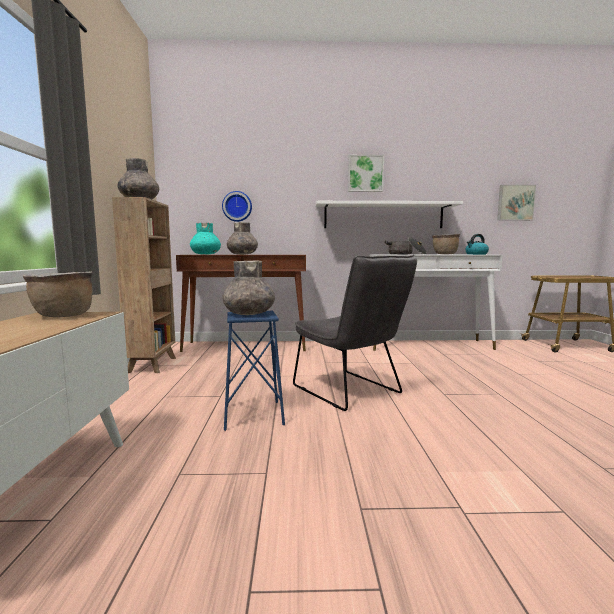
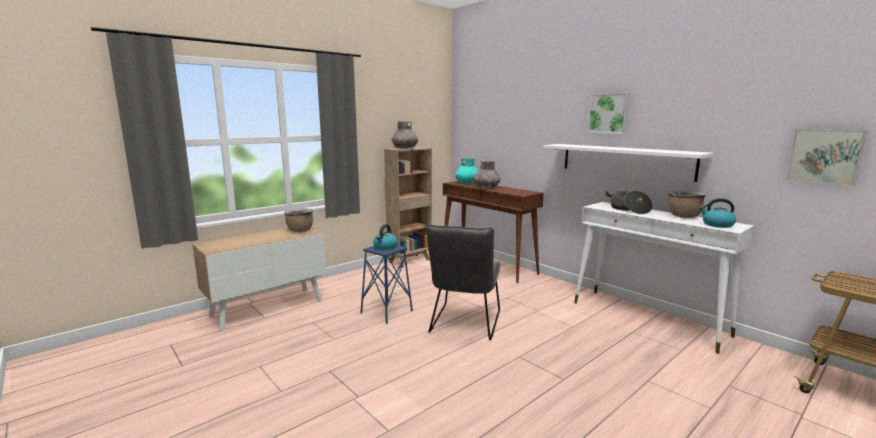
camera: 50 degrees right, 5 degrees up
wall clock [222,191,252,222] -> none
grey vase [223,260,275,315] -> kettle [373,224,398,250]

